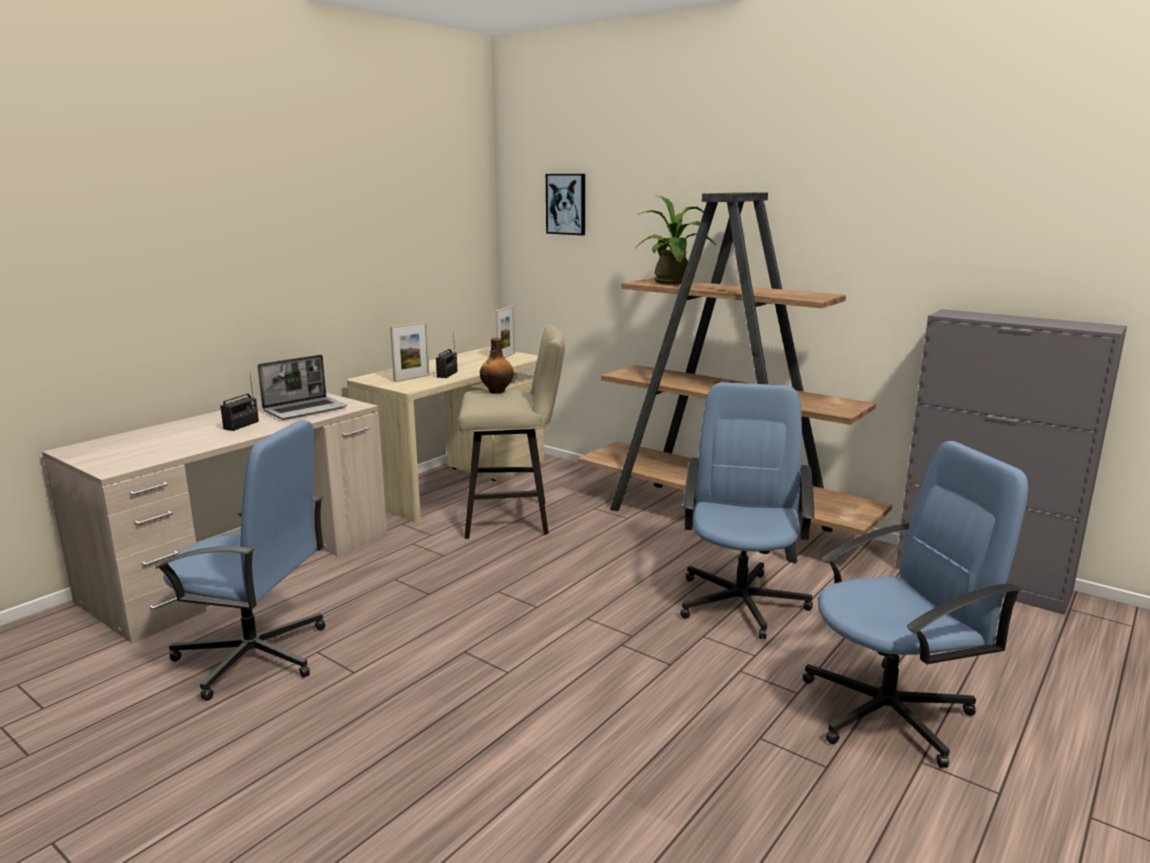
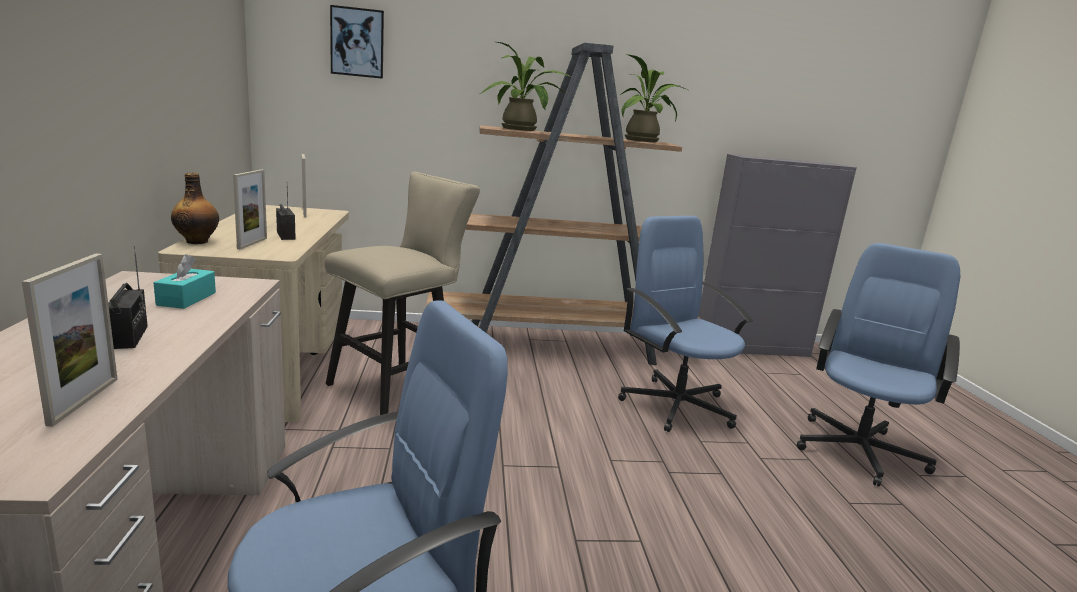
camera: 45 degrees left, 0 degrees up
laptop [257,355,347,420] -> turquoise tissue box [154,254,216,309]
bottle [480,337,514,394] -> bottle moved to [171,173,219,244]
none -> picture frame [22,253,118,427]
none -> potted plant [621,54,688,142]

